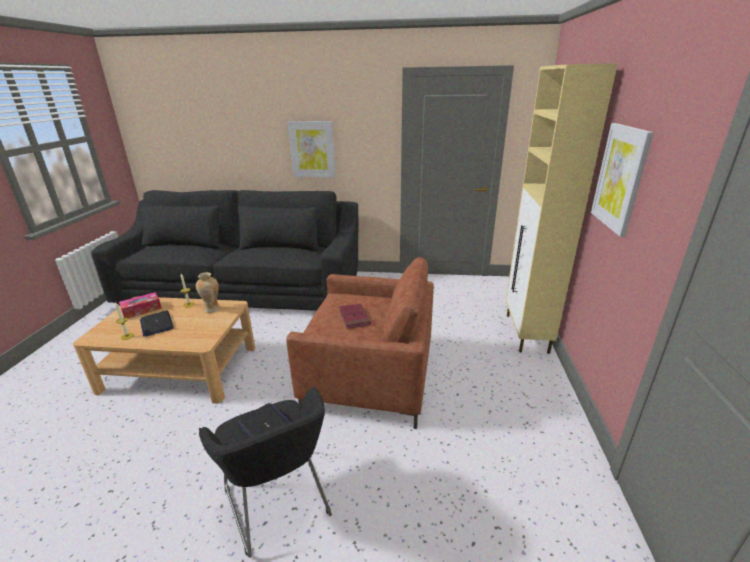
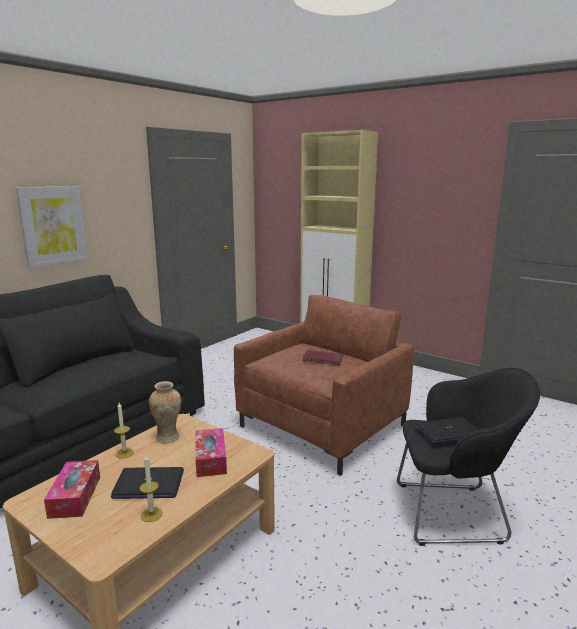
camera: 60 degrees left, 10 degrees down
picture [591,123,654,237] -> none
none -> tissue box [195,428,227,477]

